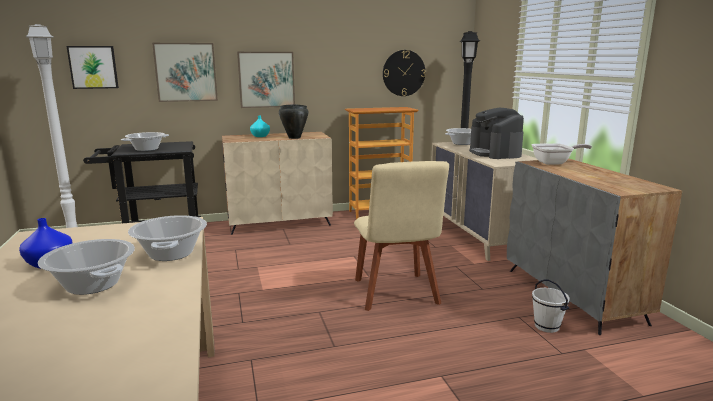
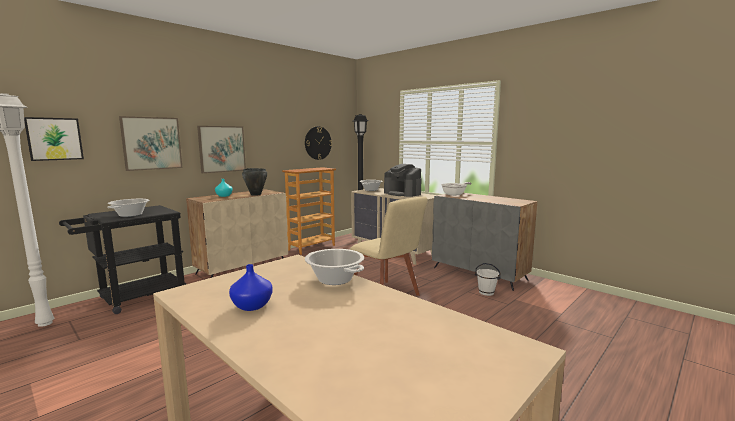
camera: 30 degrees left, 5 degrees down
cooking pot [38,239,135,295] -> none

